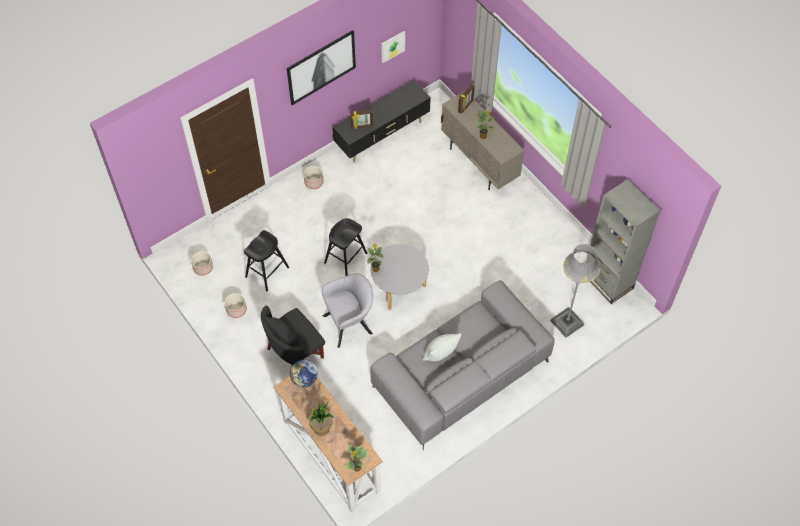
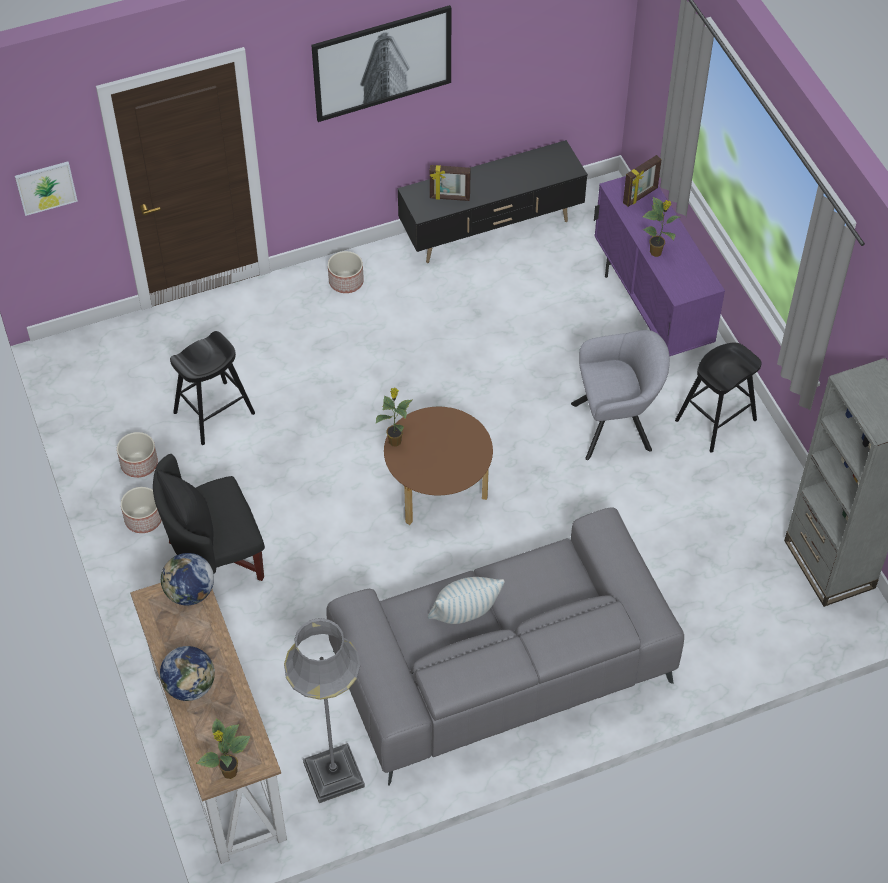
camera: 15 degrees right, 5 degrees down
planter [191,251,213,276] -> planter moved to [121,487,162,533]
potted plant [309,401,334,436] -> globe [160,646,215,701]
grey armchair [322,273,373,348] -> grey armchair moved to [571,330,670,460]
black stool [324,218,367,276] -> black stool moved to [675,343,762,453]
grey coffee table [371,244,429,310] -> brown coffee table [384,407,493,525]
picture [381,31,405,63] -> picture moved to [15,162,78,216]
beige cabinet [441,91,525,190] -> purple cabinet [594,176,725,356]
grey floor lamp [551,244,600,338] -> grey floor lamp moved to [284,618,365,803]

